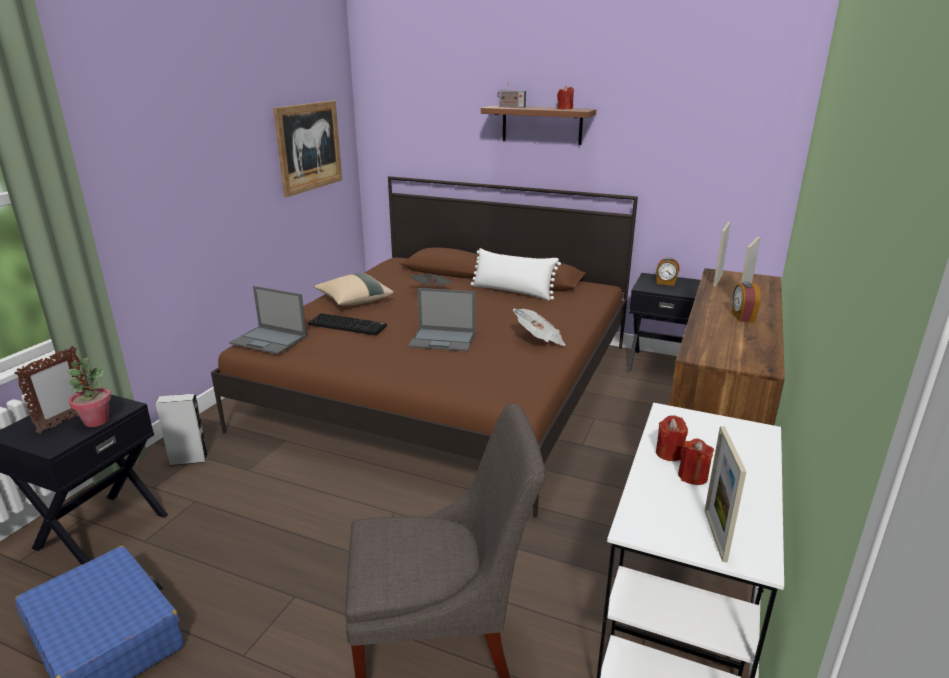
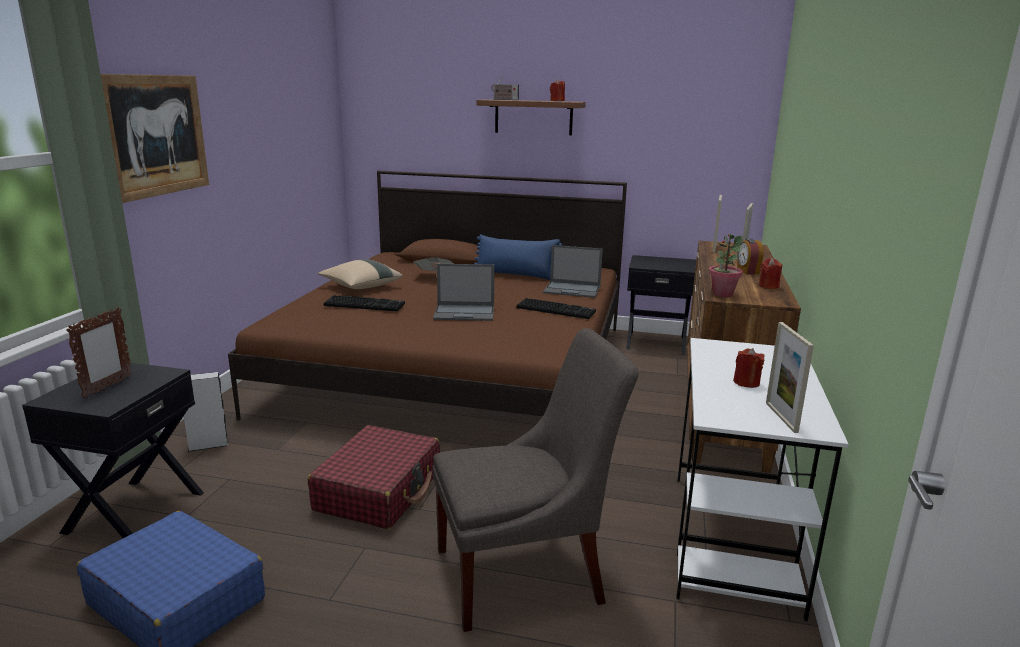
camera: 10 degrees left, 5 degrees down
potted plant [67,358,111,427] -> potted plant moved to [709,234,743,297]
laptop [229,286,307,354] -> laptop moved to [543,245,603,298]
picture [273,101,342,197] -> picture moved to [101,74,209,203]
white pillow [471,248,561,300] -> blue pillow [474,234,562,280]
newspaper [513,309,566,346] -> keyboard [517,298,596,319]
alarm clock [656,258,680,286] -> none
red candle [656,415,688,461] -> red candle moved to [759,258,782,289]
none -> red suitcase [308,425,440,529]

